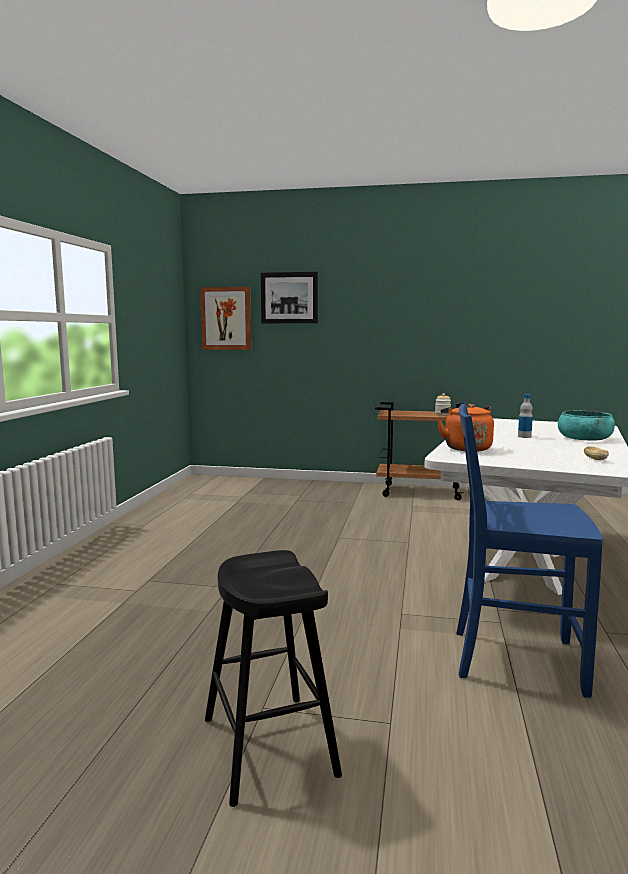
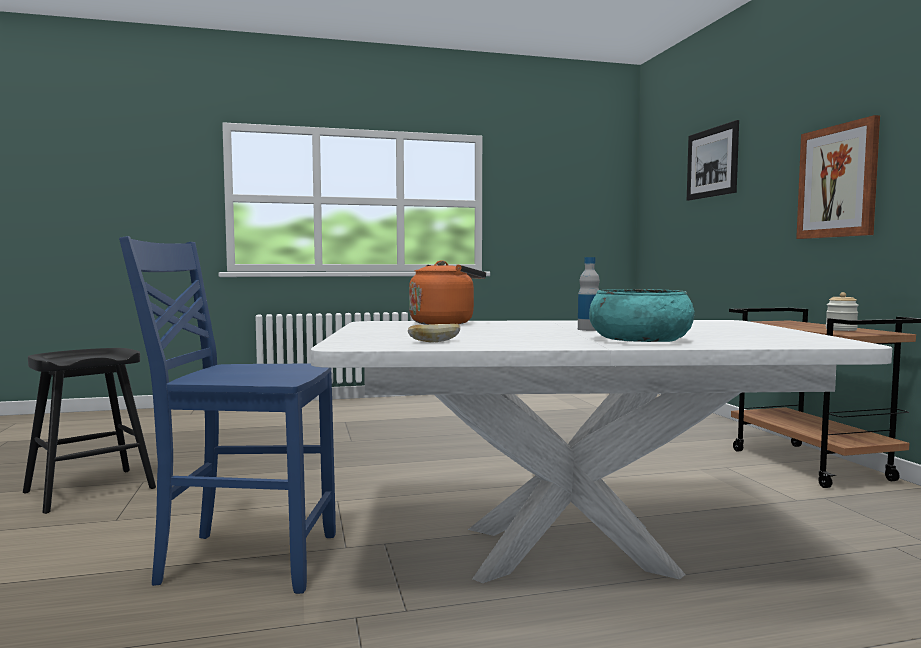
camera: 65 degrees right, 5 degrees down
picture [200,287,251,350] -> picture moved to [796,115,880,239]
blue chair [456,402,603,698] -> blue chair turned 75 degrees counterclockwise [119,236,336,594]

